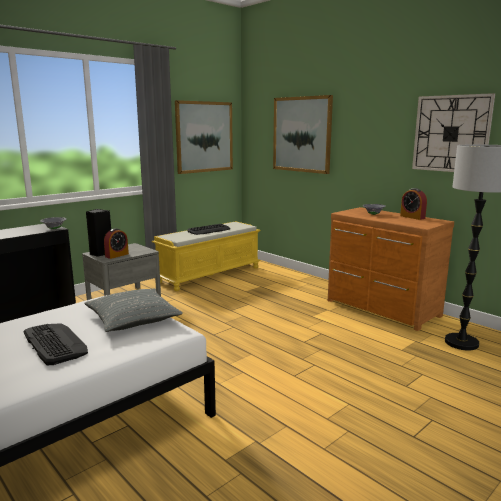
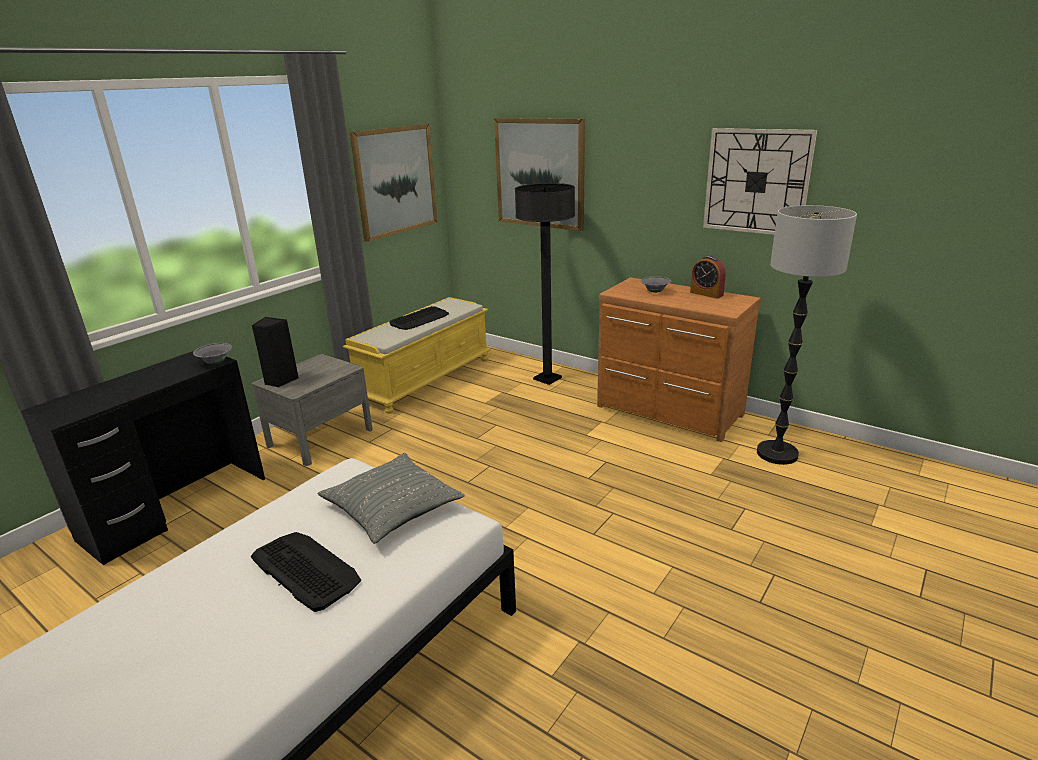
camera: 10 degrees left, 10 degrees up
alarm clock [104,228,129,259] -> none
none -> black floor lamp [515,183,575,385]

